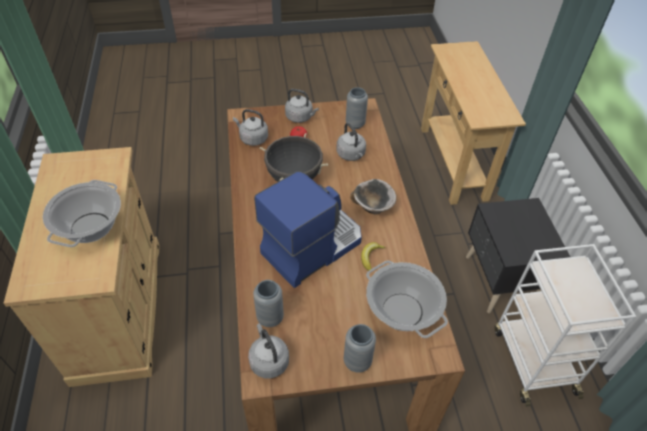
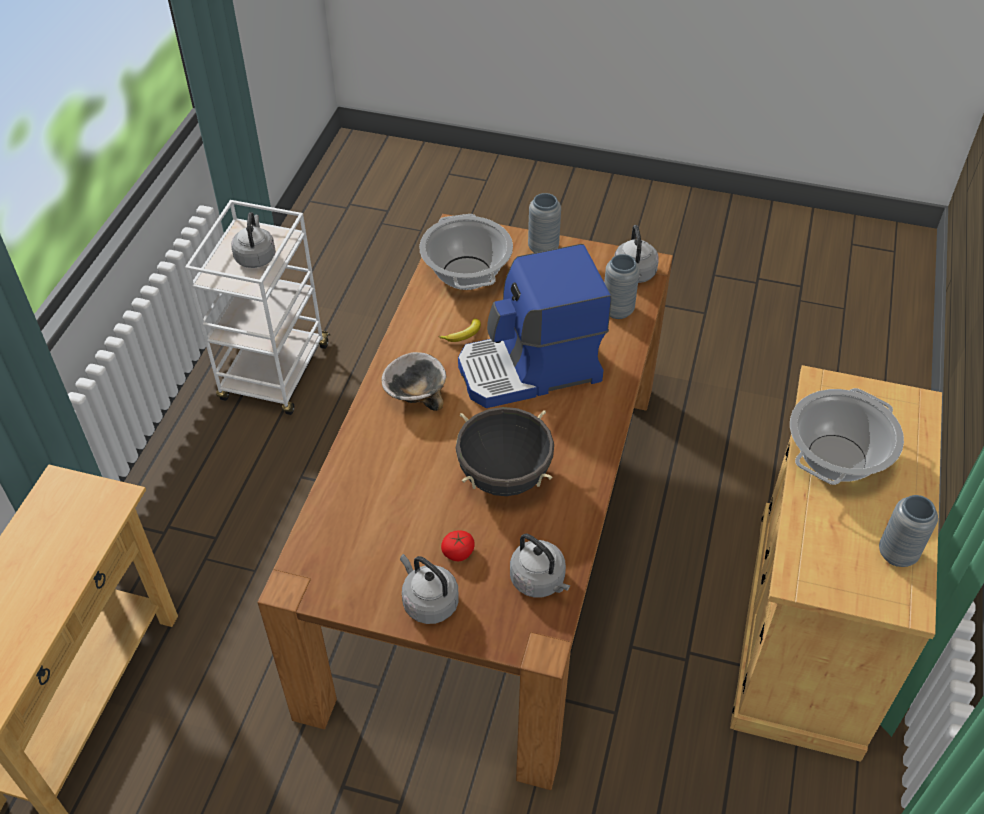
camera: 155 degrees left, 0 degrees up
grey kettle [336,123,366,161] -> grey kettle moved to [231,212,276,268]
grey vase [346,87,368,129] -> grey vase moved to [879,495,938,567]
black nightstand [466,198,570,313] -> none

